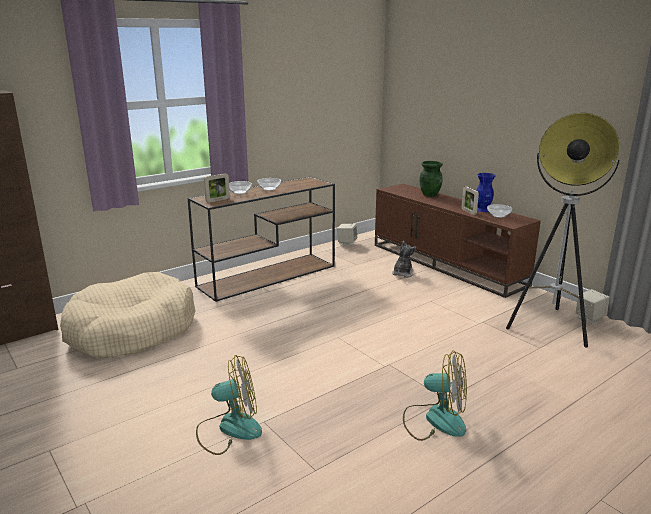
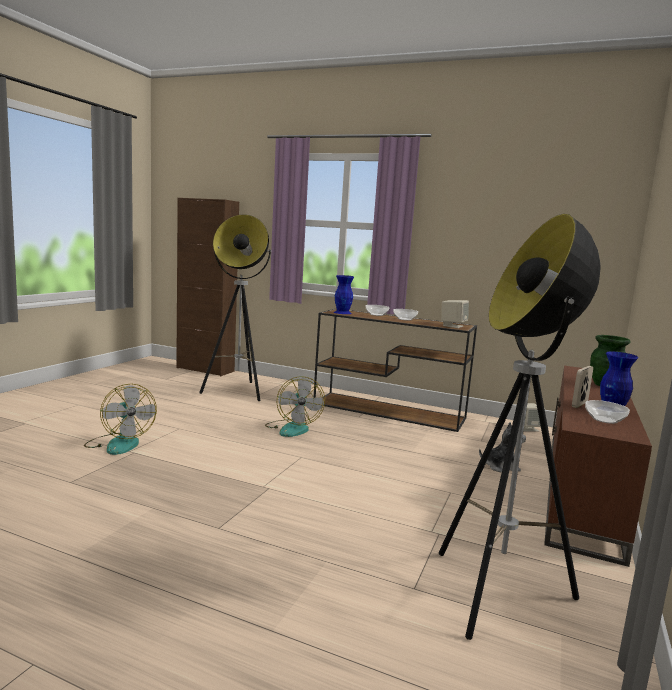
camera: 60 degrees right, 10 degrees down
beige dog bed [60,272,196,358] -> floor lamp [199,215,272,401]
picture frame [204,173,230,203] -> blue vase [334,275,354,314]
fan [403,350,467,441] -> fan moved to [265,376,325,437]
beige speaker [576,289,610,324] -> beige speaker moved to [441,300,469,328]

